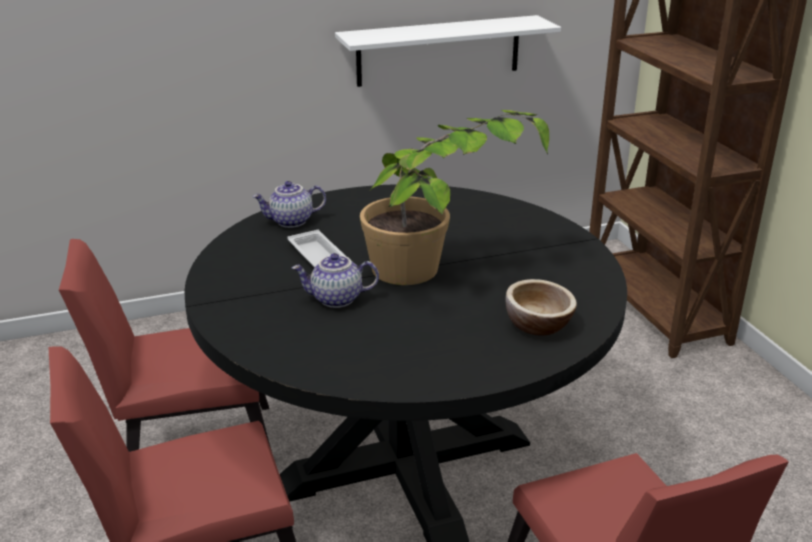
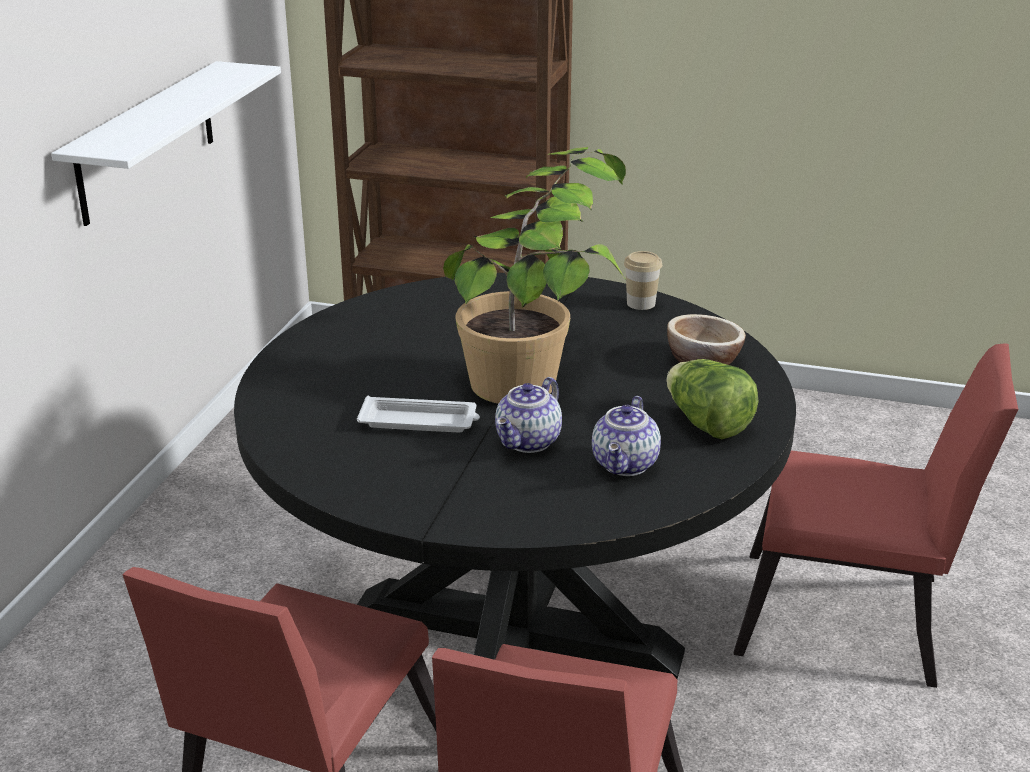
camera: 55 degrees left, 0 degrees up
teapot [252,181,326,228] -> teapot moved to [592,396,661,476]
none -> cup [624,251,662,310]
none -> lettuce [666,359,759,439]

